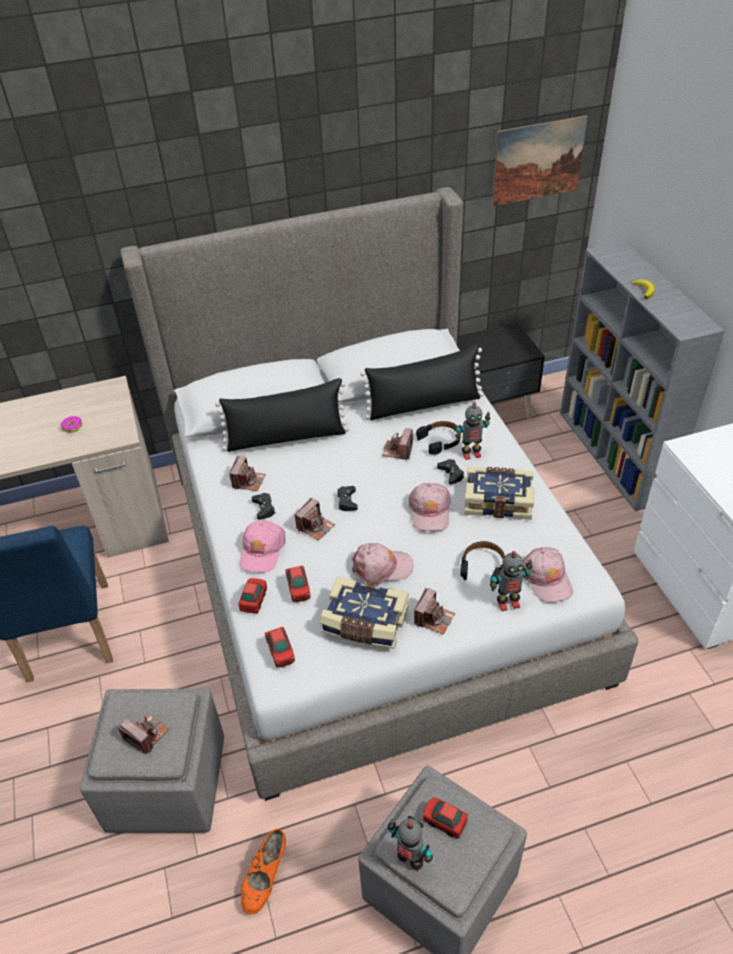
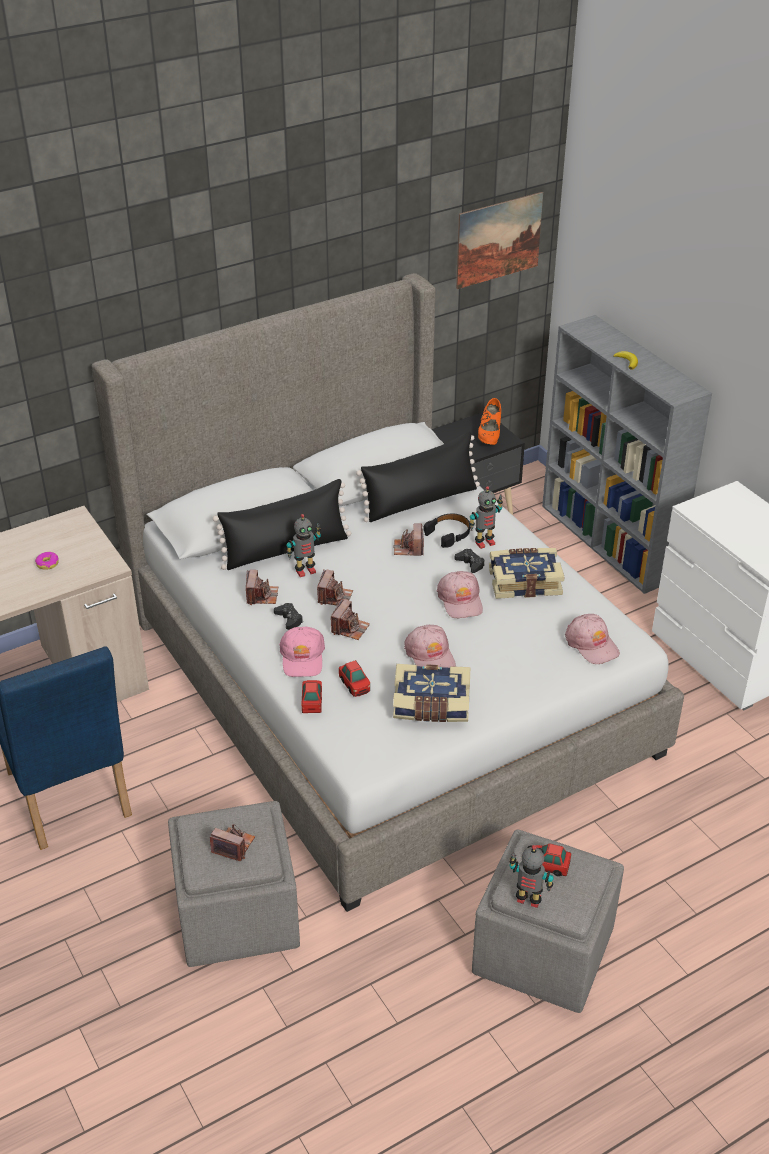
camera: 15 degrees left, 5 degrees down
orange shoe [241,829,286,914] -> orange shoe moved to [478,398,501,445]
toy car [265,627,295,668] -> none
black game controller [337,486,358,511] -> none
pink cap [351,543,413,585] -> pink cap turned 90 degrees clockwise [404,625,456,668]
camera [414,588,455,635] -> camera moved to [317,569,353,606]
black headphones [460,541,505,585] -> none
toy robot [490,551,533,611] -> toy robot moved to [286,514,321,577]

